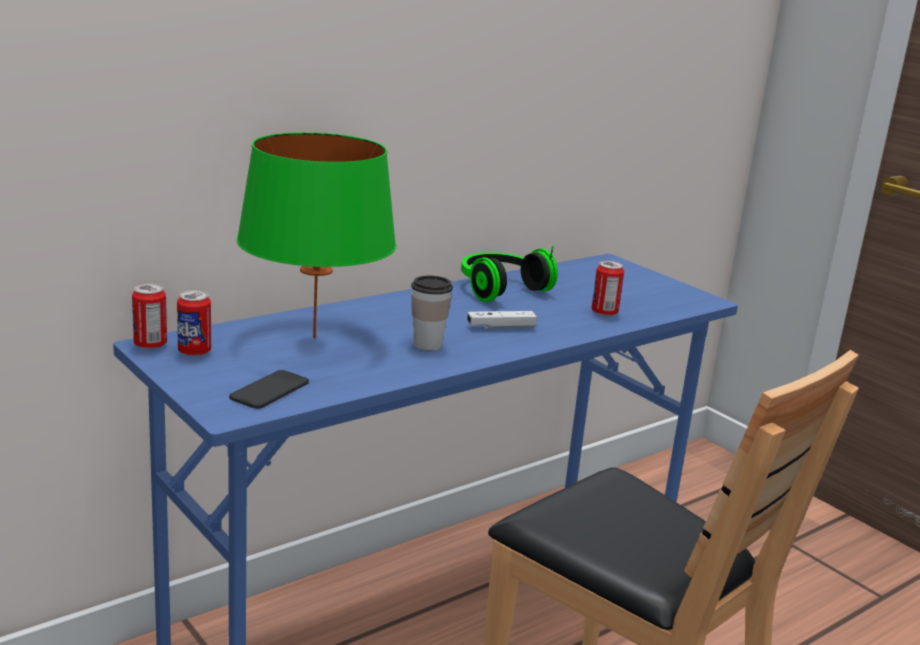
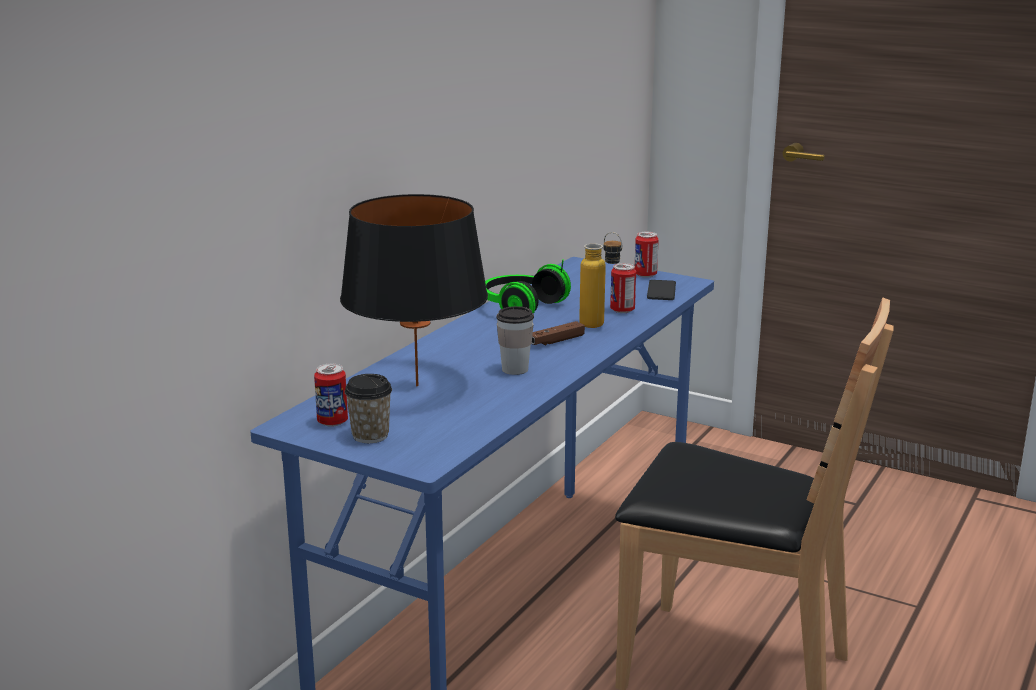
camera: 20 degrees left, 0 degrees up
can [132,284,167,349] -> can moved to [635,232,659,278]
phone [229,370,309,409] -> phone moved to [647,280,676,300]
green table lamp [236,132,396,338] -> black table lamp [340,194,488,386]
white game controller [467,311,537,329] -> brown game controller [531,321,585,345]
none -> cup [345,374,392,443]
none -> bottle [579,232,622,328]

